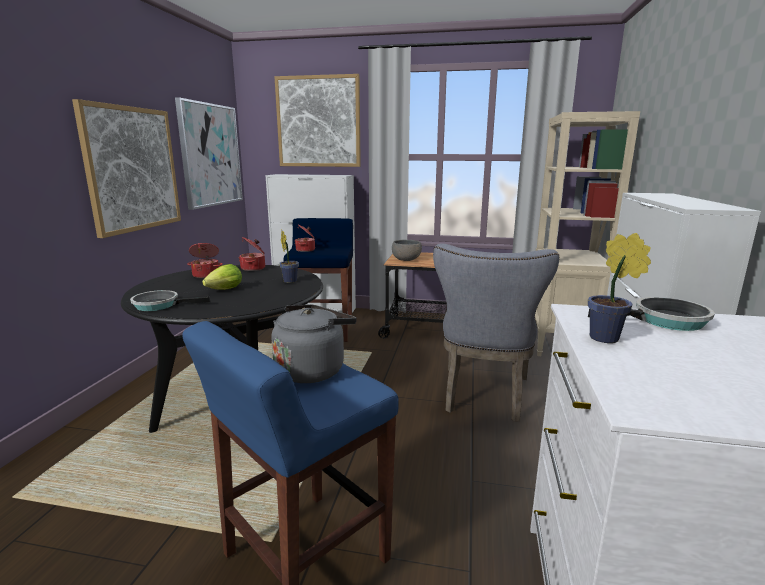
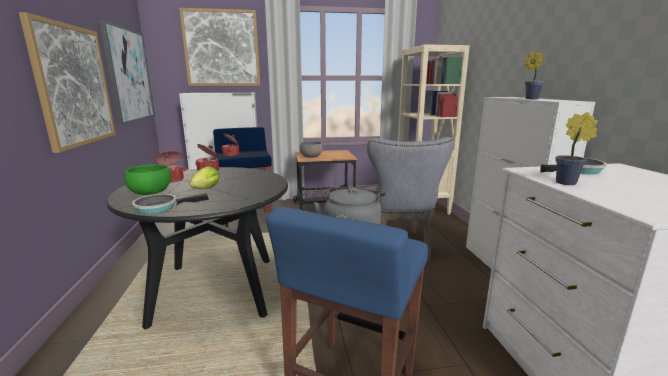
camera: 20 degrees left, 0 degrees up
potted plant [279,230,299,283] -> potted plant moved to [524,50,545,99]
none -> green bowl [124,164,171,195]

